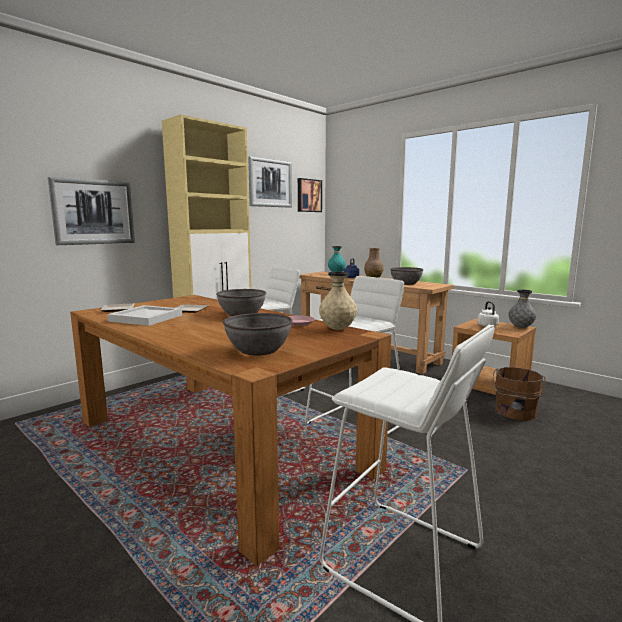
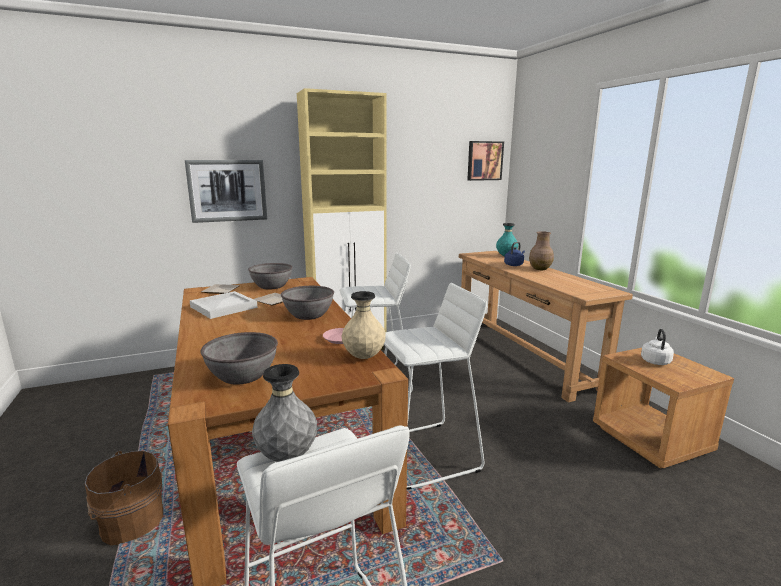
camera: 25 degrees right, 5 degrees up
picture [248,157,292,208] -> none
grey bowl [390,267,424,285] -> grey bowl moved to [248,263,292,290]
brown bucket [493,367,546,421] -> brown bucket moved to [85,450,163,545]
grey vase [509,290,536,328] -> grey vase moved to [252,364,317,462]

